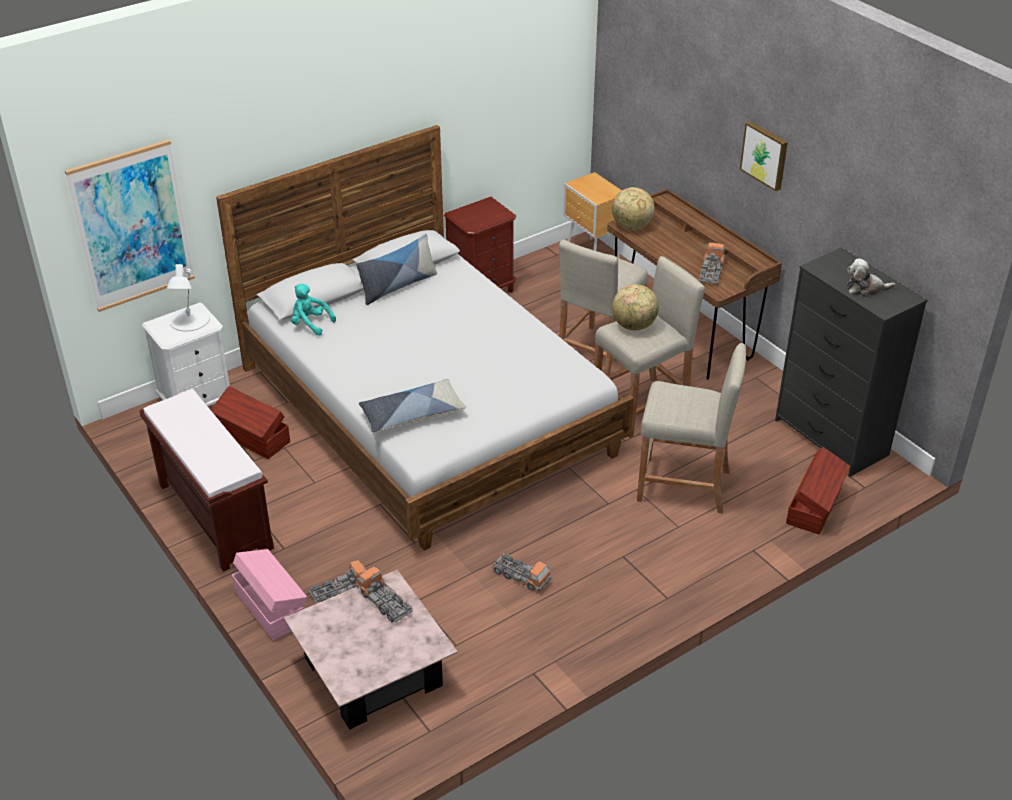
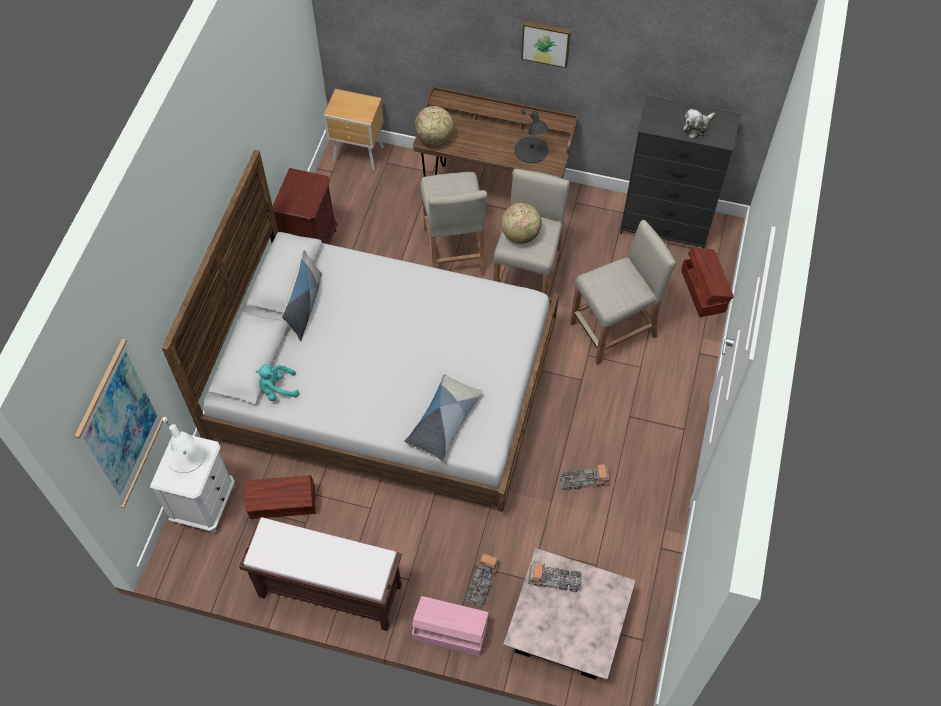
camera: 40 degrees left, 20 degrees up
toy truck [699,243,726,285] -> black table lamp [515,109,549,163]

